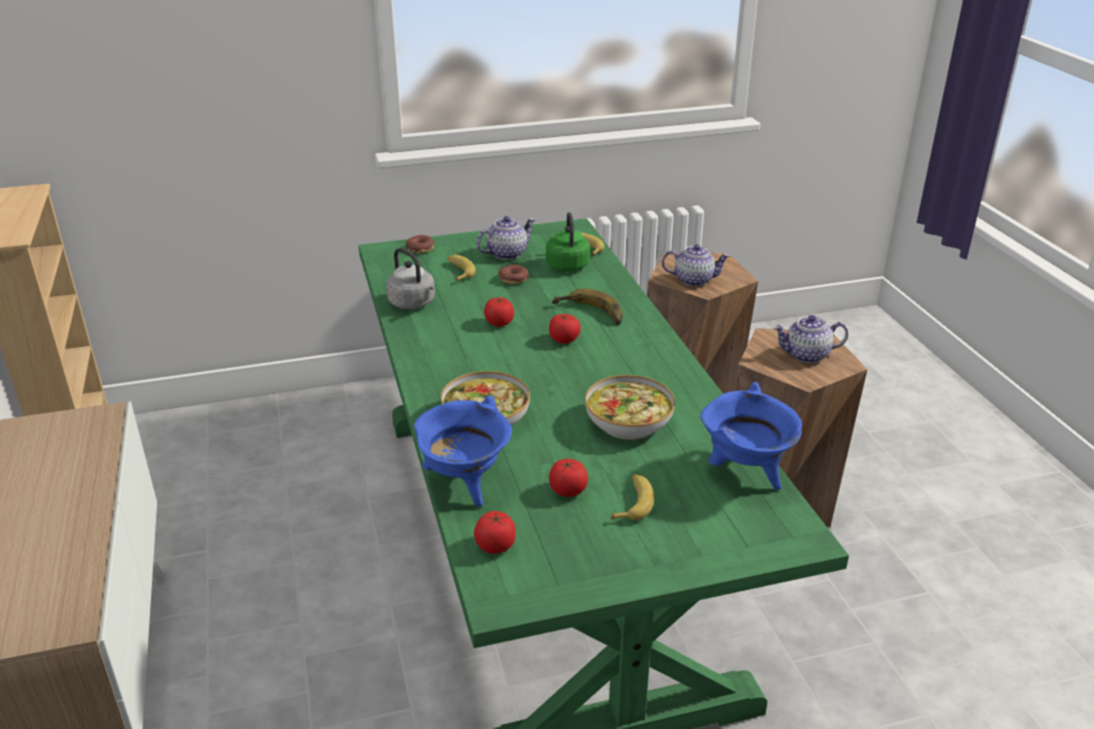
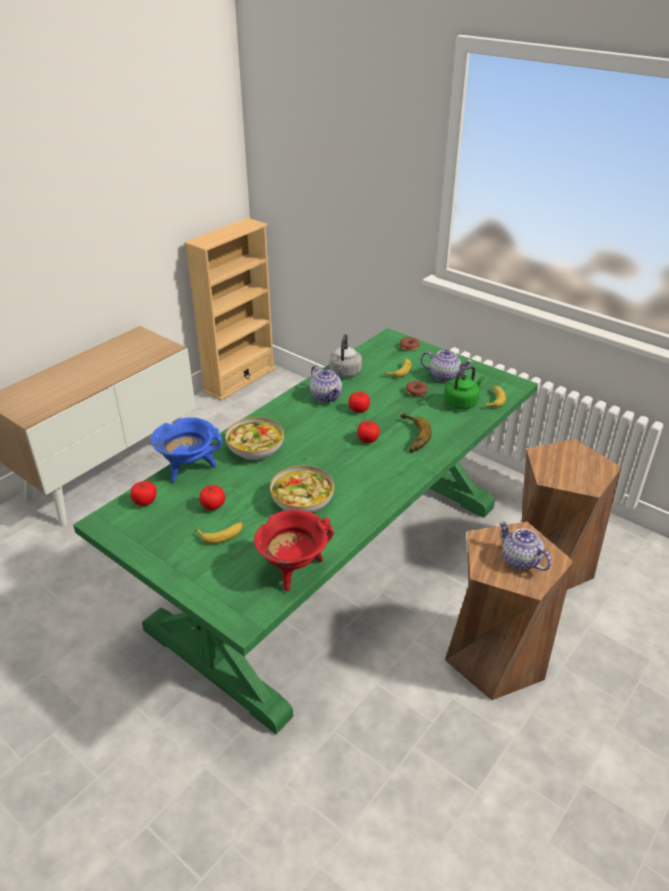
camera: 55 degrees right, 5 degrees up
teapot [662,244,730,286] -> teapot moved to [310,366,342,403]
blue cooking pot [700,382,802,490] -> red cooking pot [254,510,334,591]

